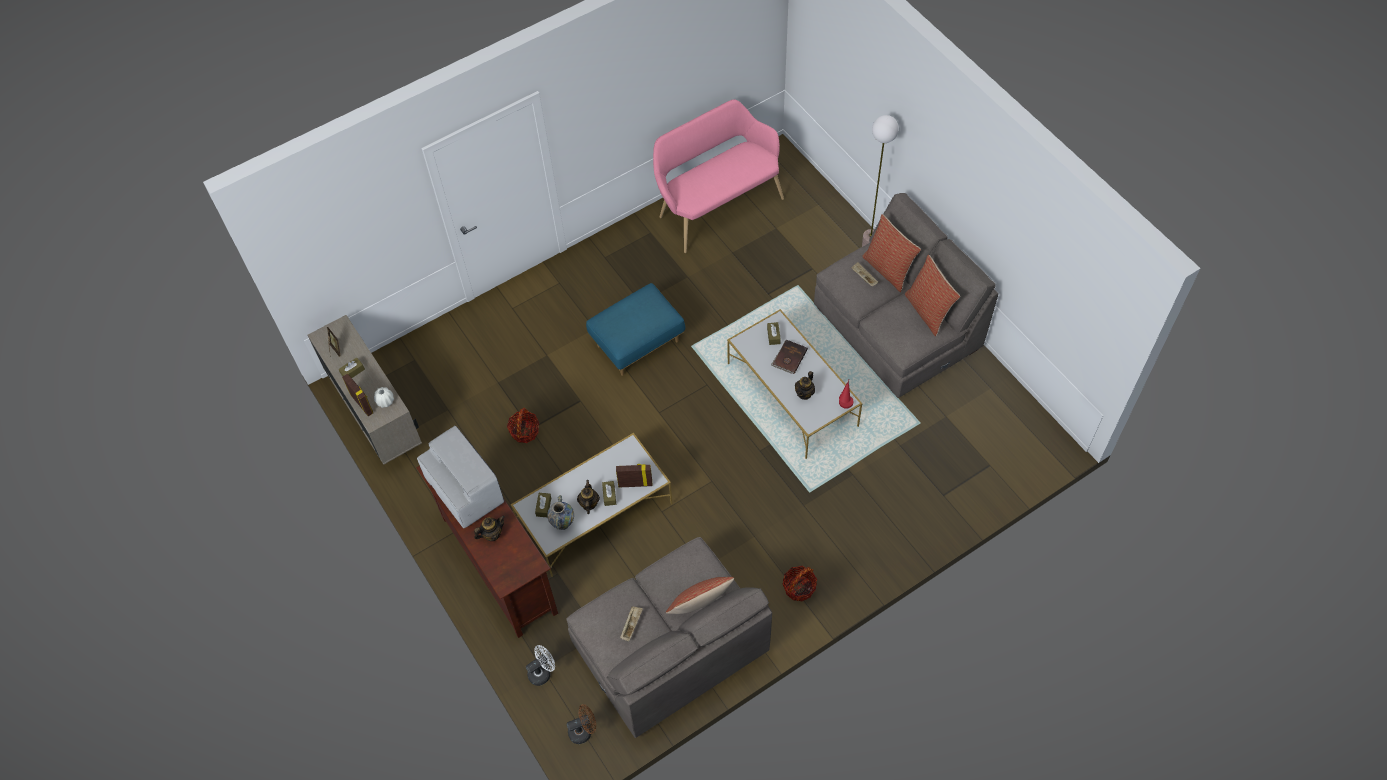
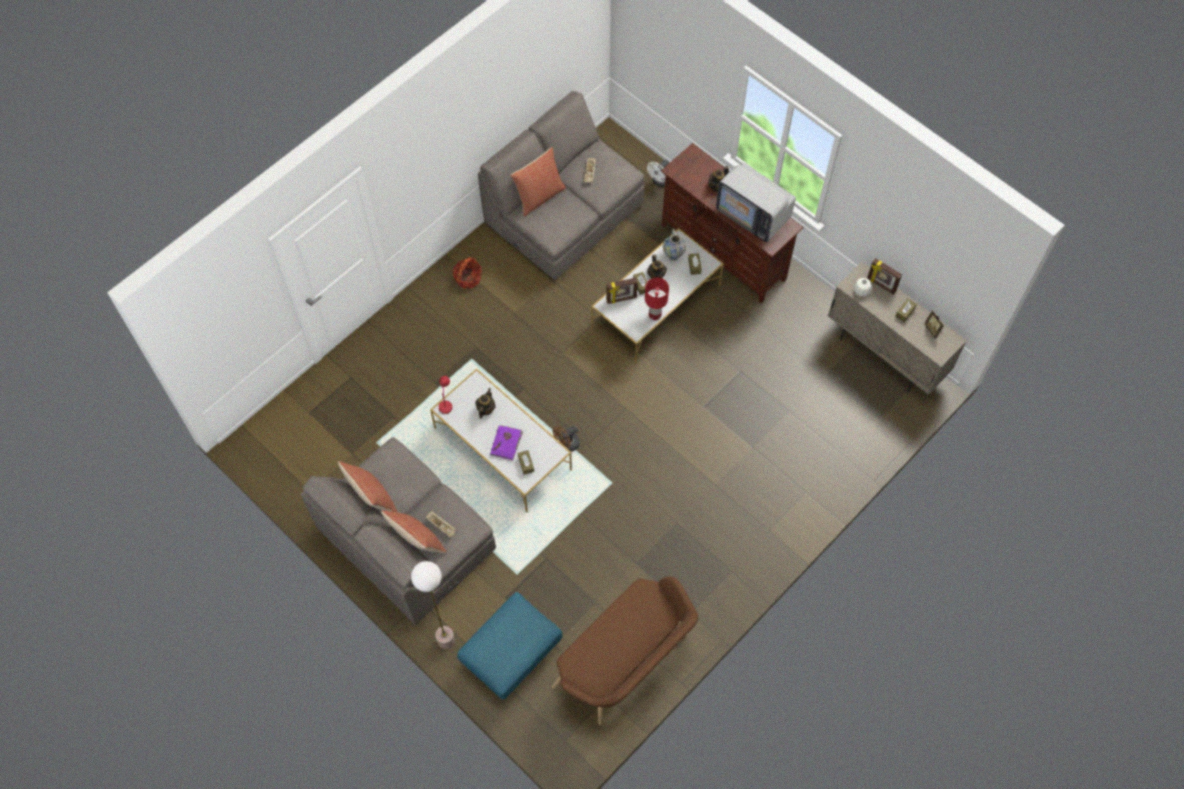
camera: 165 degrees right, 5 degrees up
basket [507,408,539,443] -> none
brown fan [566,704,596,744] -> brown fan moved to [553,425,580,452]
blue ottoman [586,283,685,376] -> blue ottoman moved to [457,592,563,700]
pink bench [653,99,784,253] -> brown bench [552,576,698,725]
brown book [771,340,808,374] -> purple book [490,425,523,460]
none -> red table lamp [645,278,669,320]

